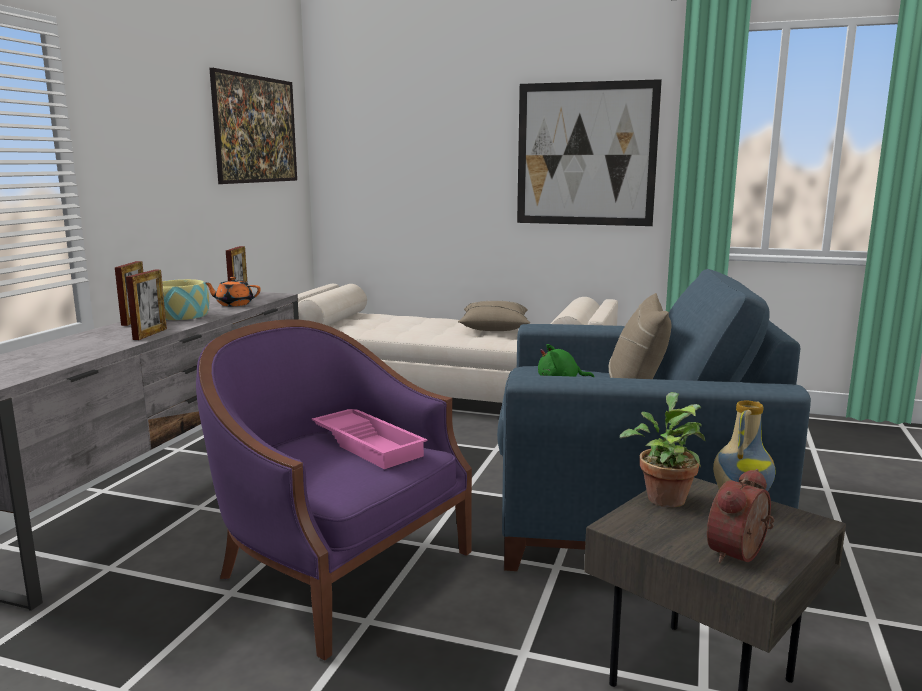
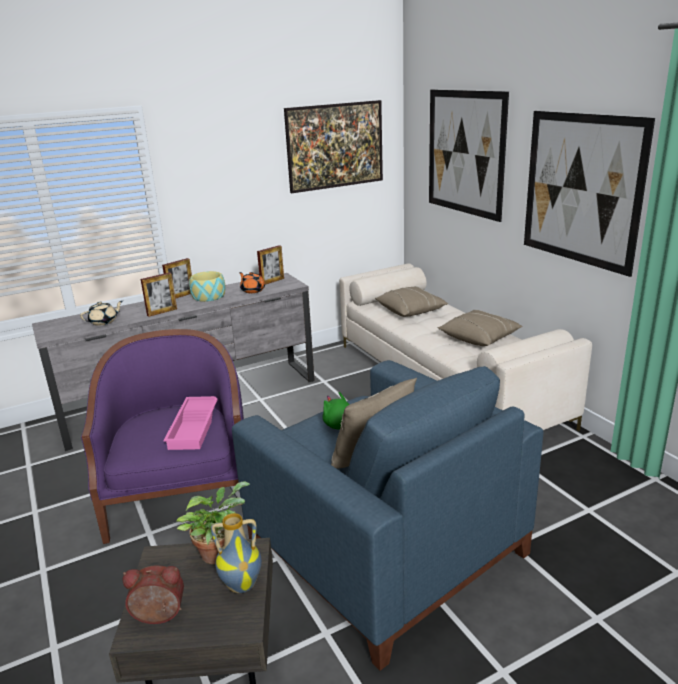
camera: 45 degrees right, 10 degrees up
none -> beige teapot [80,301,122,325]
none -> beige pillow [375,286,448,317]
none -> picture [429,90,509,222]

